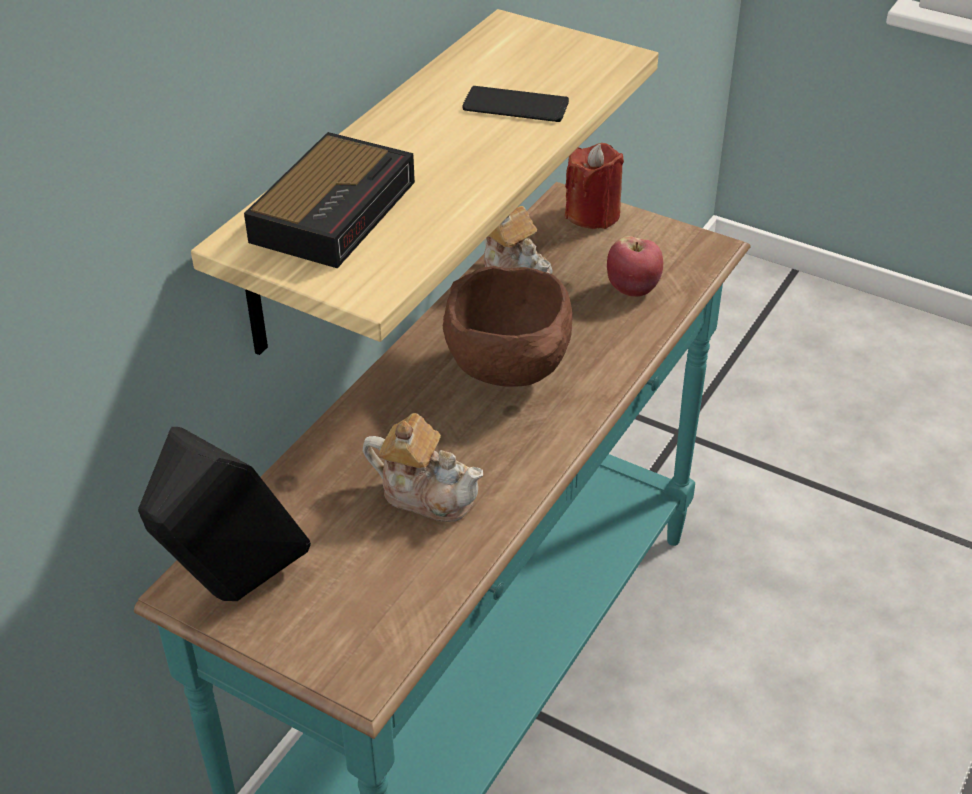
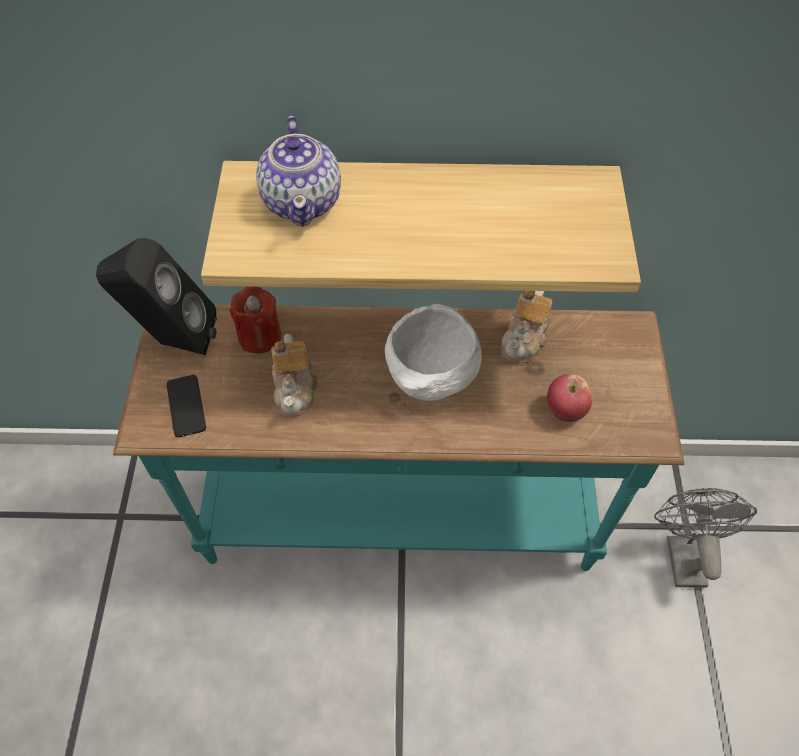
camera: 60 degrees right, 15 degrees up
alarm clock [244,132,415,268] -> teapot [256,116,341,227]
brown bowl [443,266,572,387] -> white bowl [385,304,482,401]
phone [463,86,569,122] -> phone moved to [167,375,206,437]
red candle [565,143,624,229] -> red candle moved to [229,287,281,354]
none -> grey fan [654,488,757,588]

